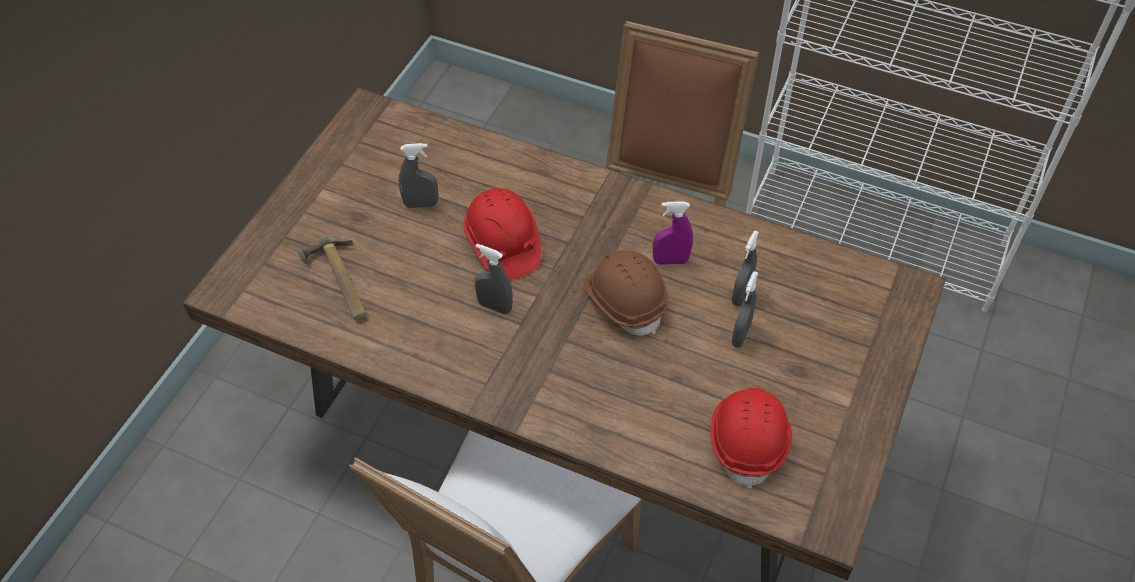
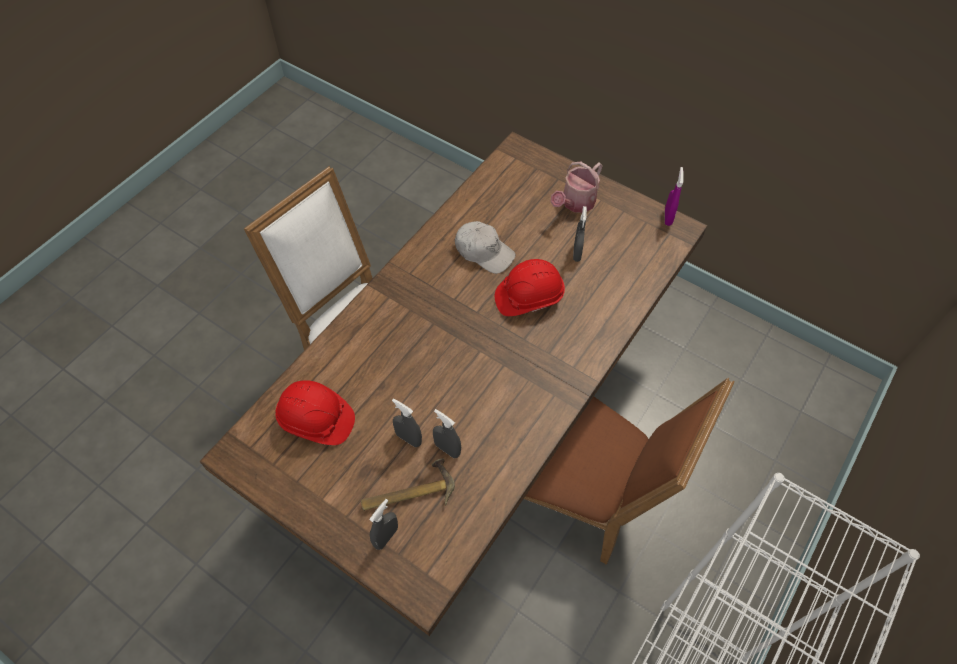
camera: 100 degrees right, 5 degrees up
hammer [297,236,367,320] -> hammer moved to [361,458,455,510]
grey spray bottle [475,244,513,314] -> grey spray bottle moved to [369,499,398,550]
brown hard hat [583,250,668,336] -> none
purple spray bottle [653,201,693,265] -> purple spray bottle moved to [665,167,684,226]
none -> white cap [455,221,516,274]
none -> watering can [551,162,603,213]

